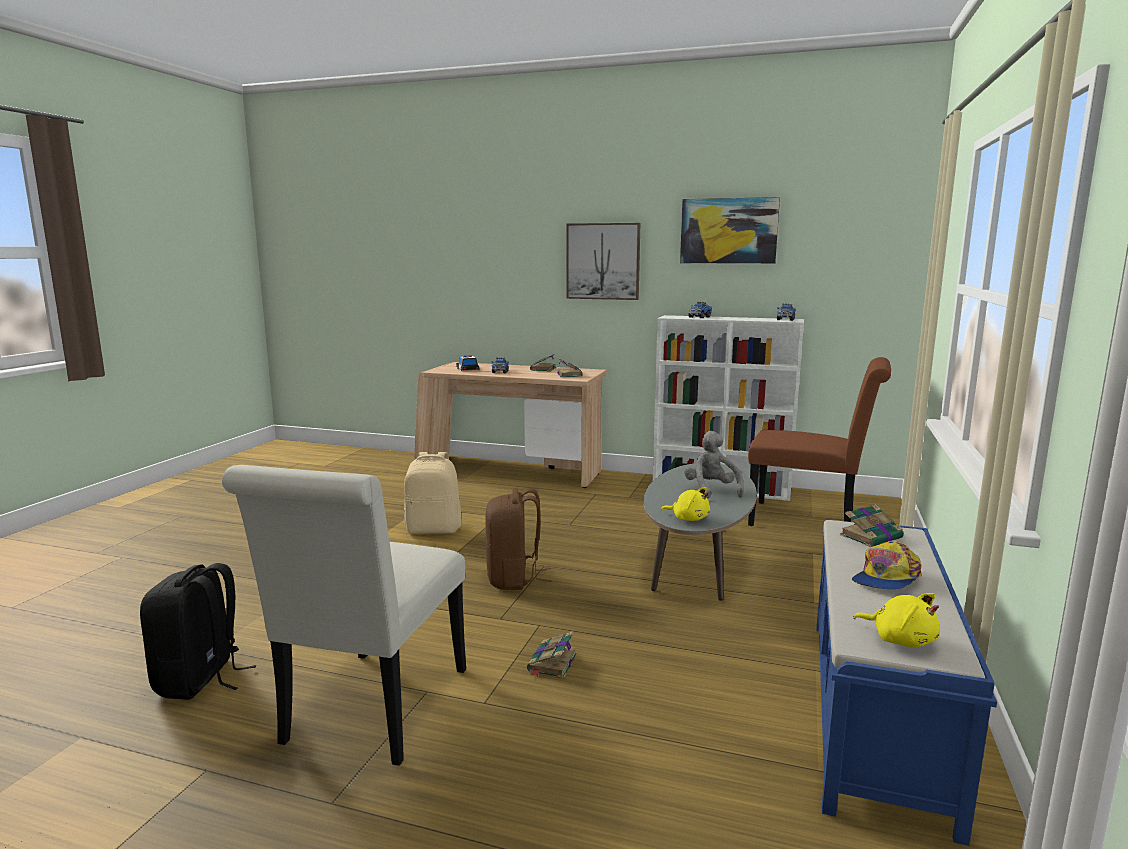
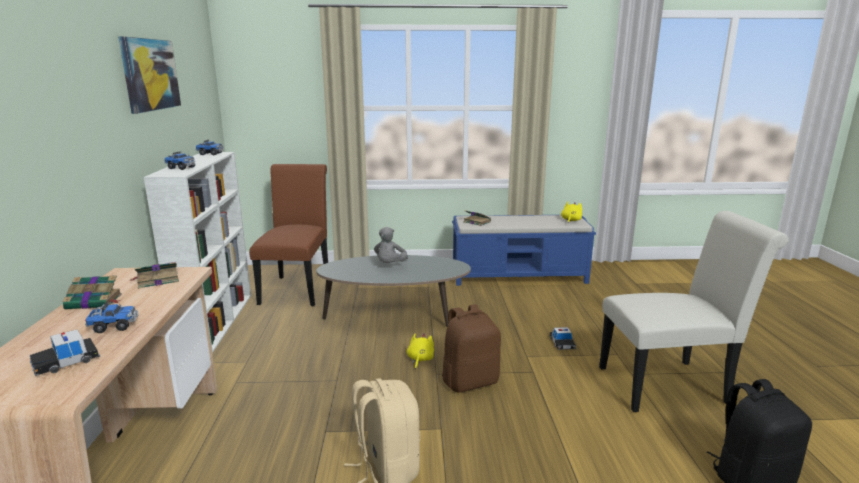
camera: 110 degrees left, 5 degrees up
book [527,631,577,678] -> toy car [549,327,576,350]
picture [566,223,641,300] -> none
yellow plush toy [661,487,710,521] -> yellow plush toy moved to [407,333,434,369]
grey plush toy [684,431,744,499] -> grey plush toy turned 45 degrees counterclockwise [374,227,408,263]
cap [852,541,922,590] -> none

